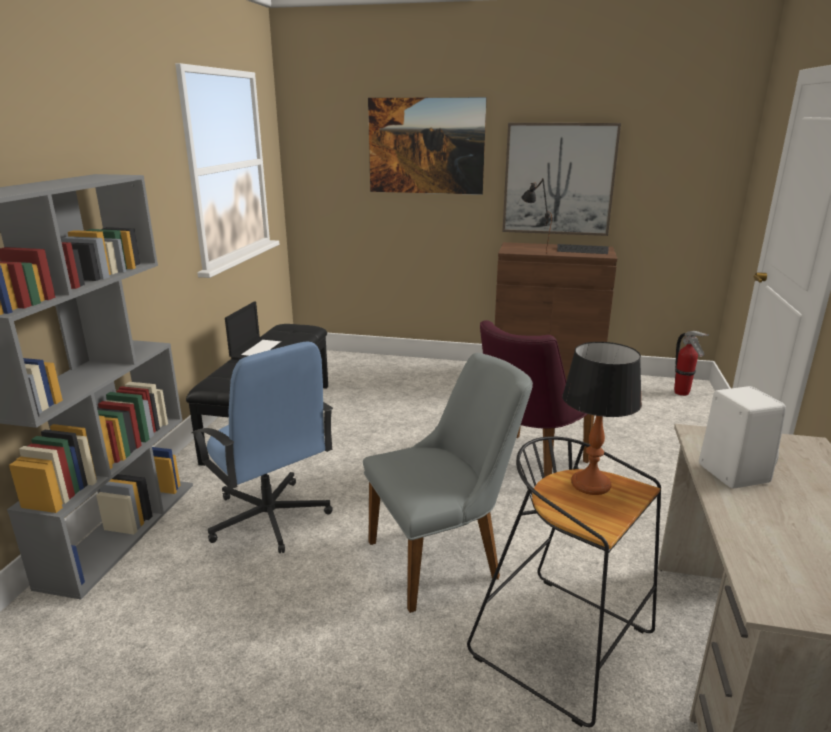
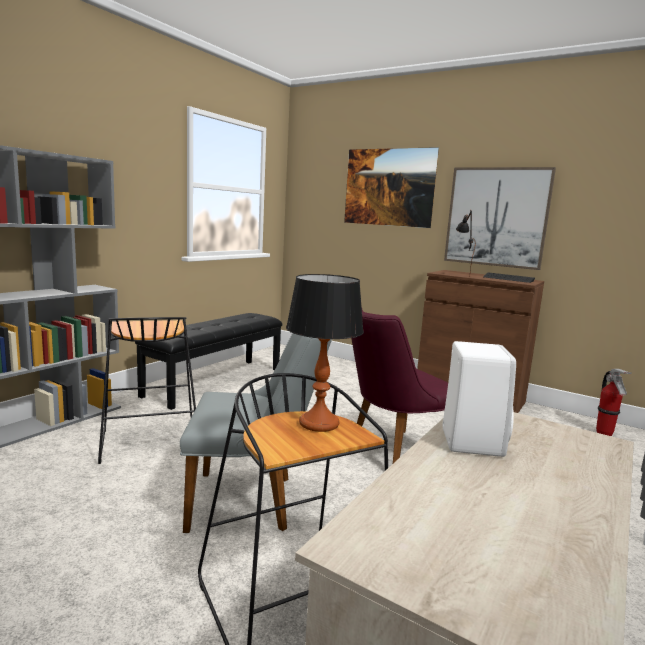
camera: 20 degrees right, 10 degrees down
blue office chair [191,341,333,553] -> black stool [98,317,196,464]
laptop [225,301,294,360] -> none

